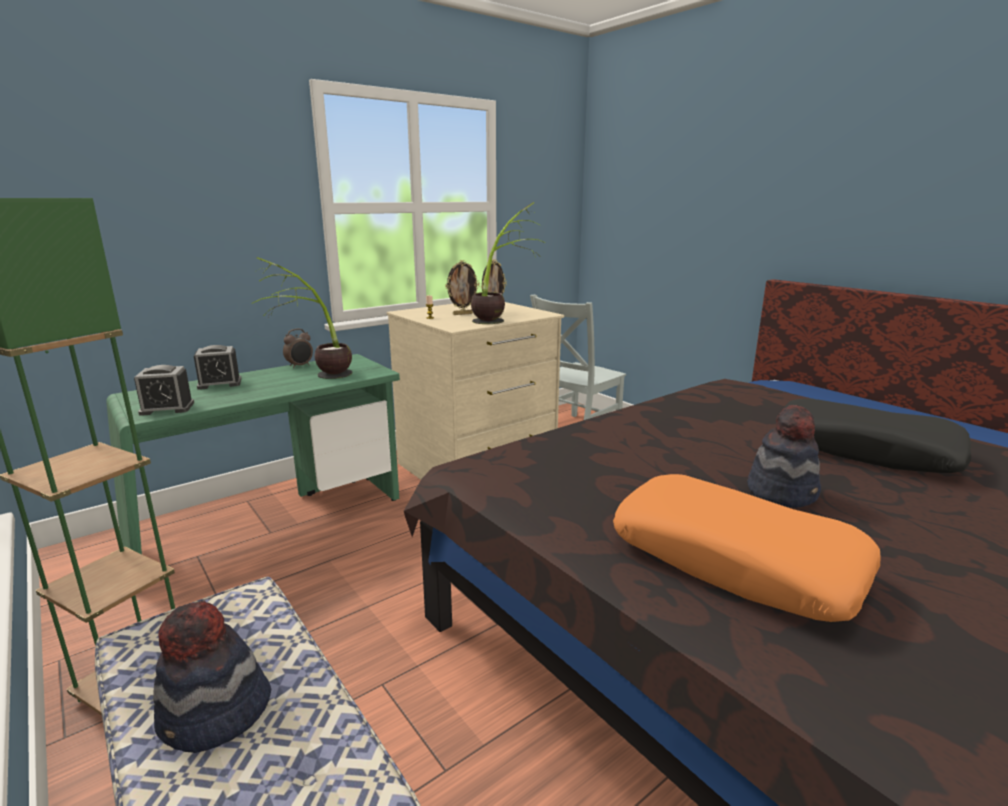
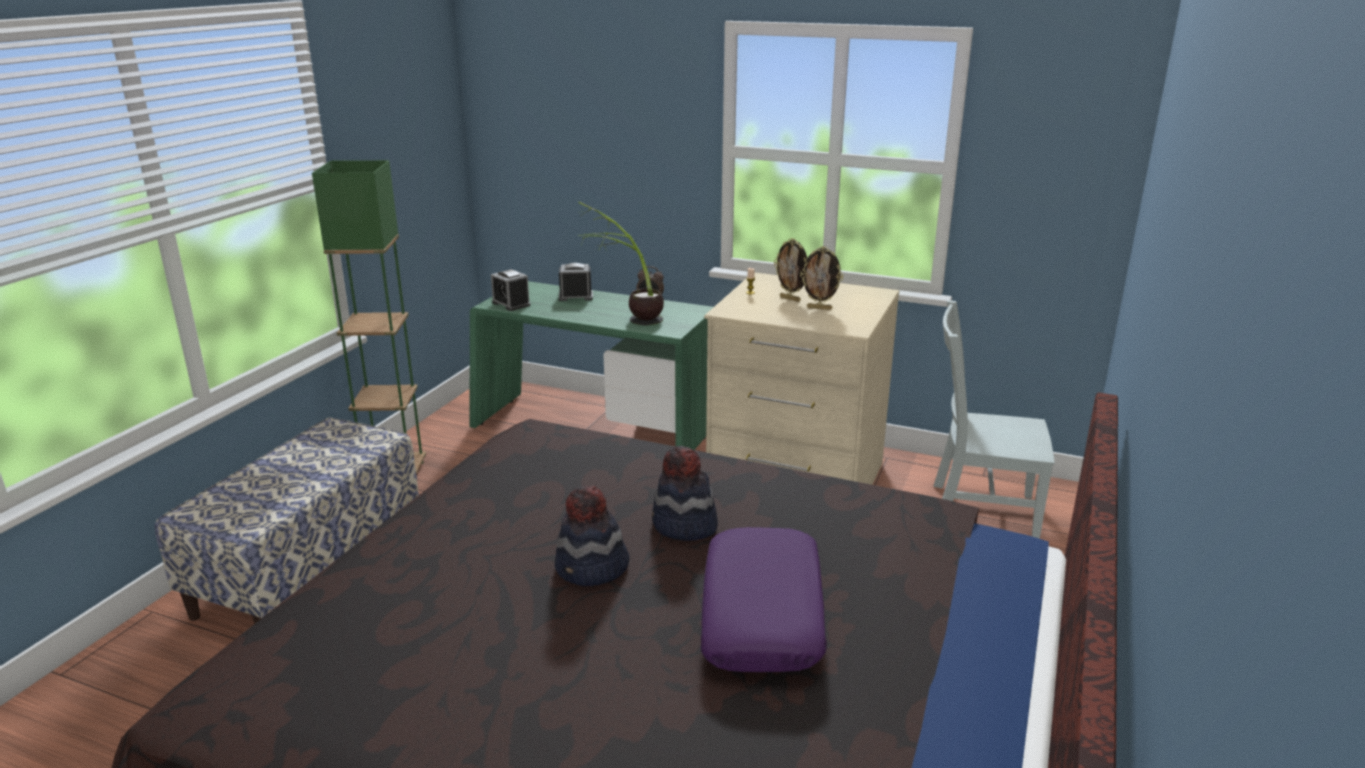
camera: 60 degrees right, 5 degrees up
hat [153,601,271,753] -> hat moved to [652,446,718,541]
alarm clock [194,345,241,390] -> alarm clock turned 135 degrees clockwise [559,263,593,301]
potted plant [471,202,545,324] -> none
orange pillow [613,474,880,622] -> none
black pillow [784,398,971,473] -> purple pillow [701,527,827,672]

